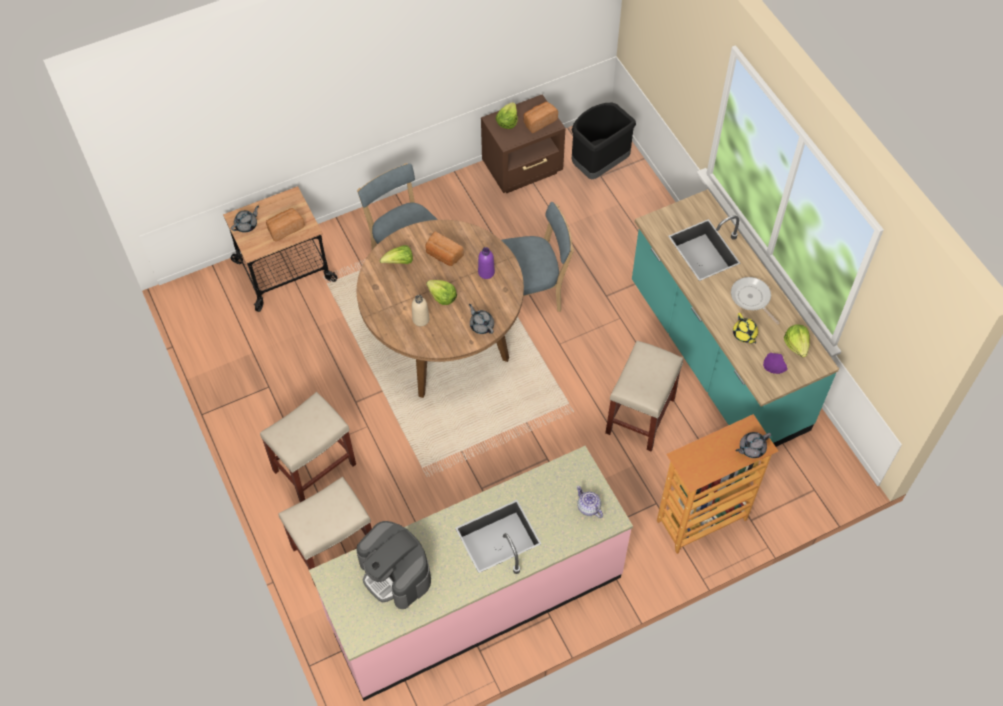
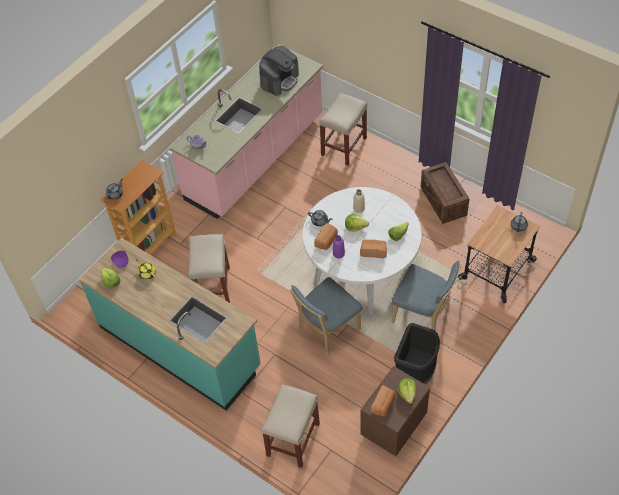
camera: 155 degrees right, 5 degrees down
beige stool [260,392,356,502] -> beige stool moved to [261,384,320,468]
bread [266,208,305,242] -> bread moved to [314,223,338,250]
brown dining table [357,220,524,398] -> white dining table [303,187,421,315]
coffee machine [357,521,431,609] -> coffee machine turned 105 degrees clockwise [259,46,299,96]
black trash can [572,103,636,179] -> black trash can moved to [394,323,440,385]
frying pan [731,277,779,325] -> none
none -> crate [421,162,470,224]

